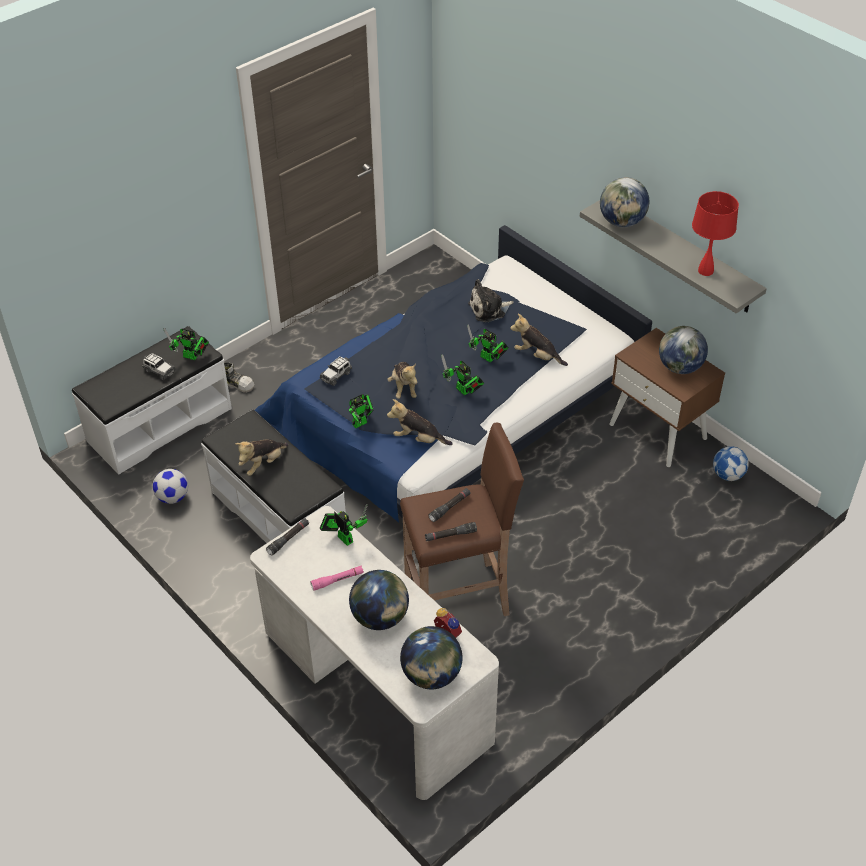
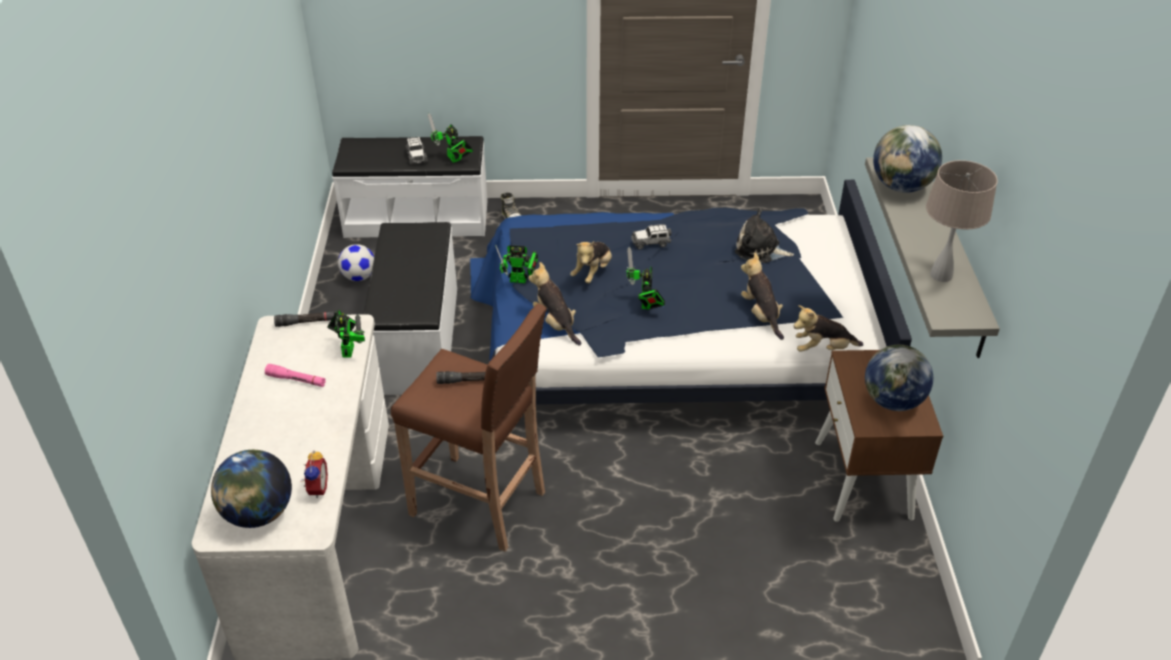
camera: 40 degrees right, 5 degrees down
plush toy [235,439,288,476] -> plush toy moved to [794,305,863,352]
toy car [320,356,352,386] -> toy car moved to [631,224,671,250]
globe [349,570,409,630] -> none
black flashlight [425,522,477,541] -> none
toy robot [467,324,509,362] -> none
red table lamp [692,191,739,276] -> beige table lamp [926,160,998,282]
football [713,446,749,481] -> none

